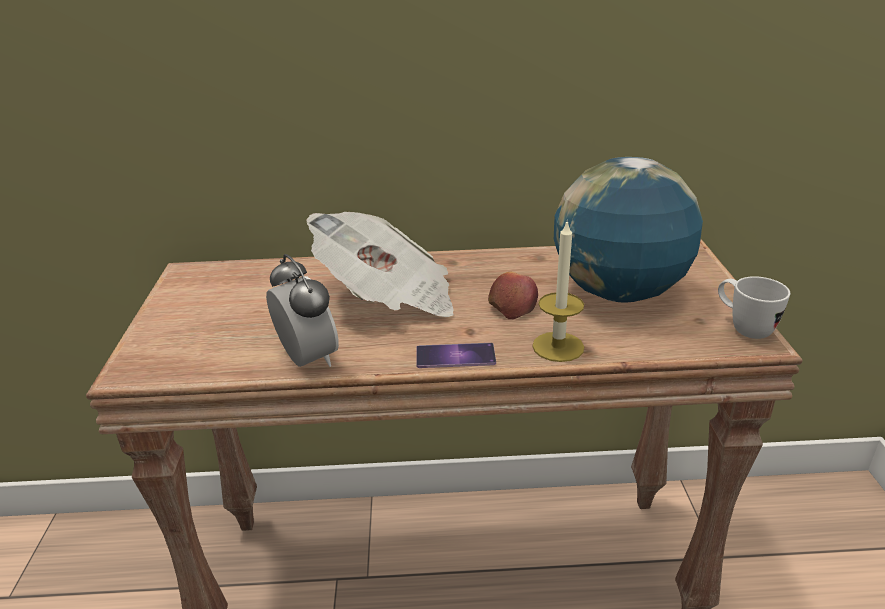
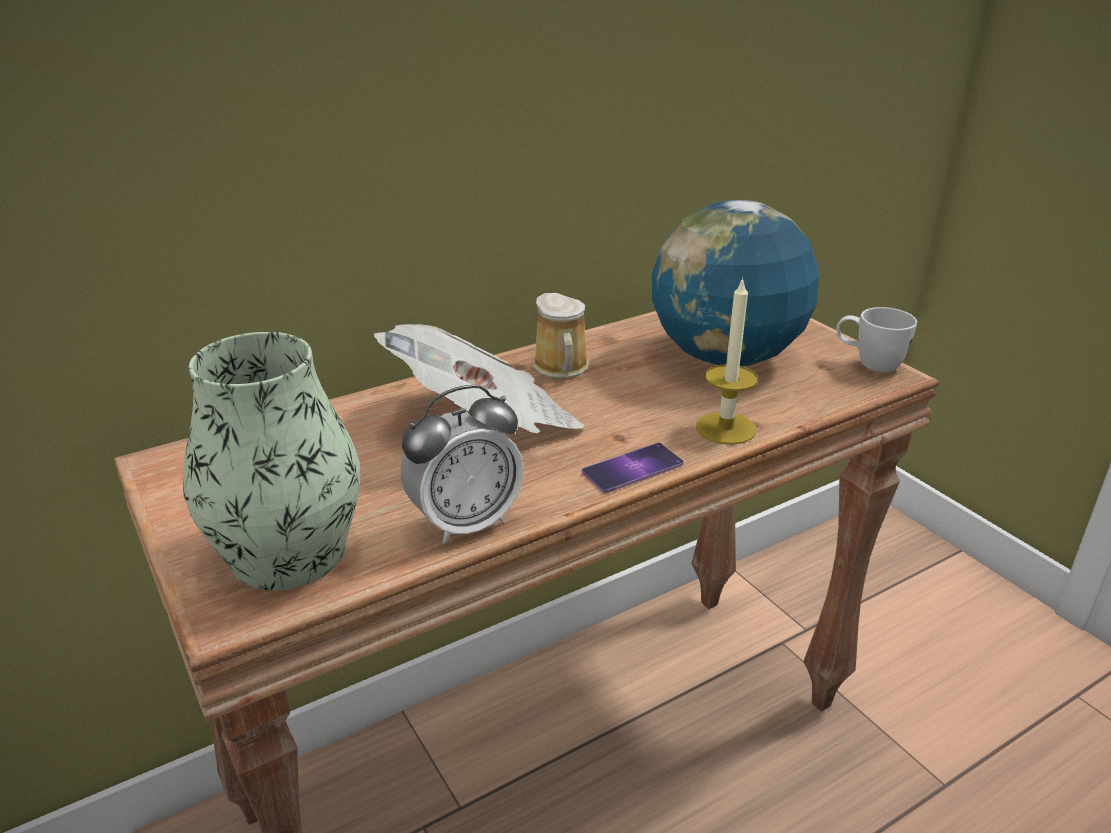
camera: 30 degrees left, 0 degrees up
alarm clock [266,254,339,367] -> alarm clock turned 120 degrees clockwise [401,385,524,544]
apple [488,272,538,320] -> none
none -> vase [183,332,360,591]
none -> mug [533,293,589,379]

